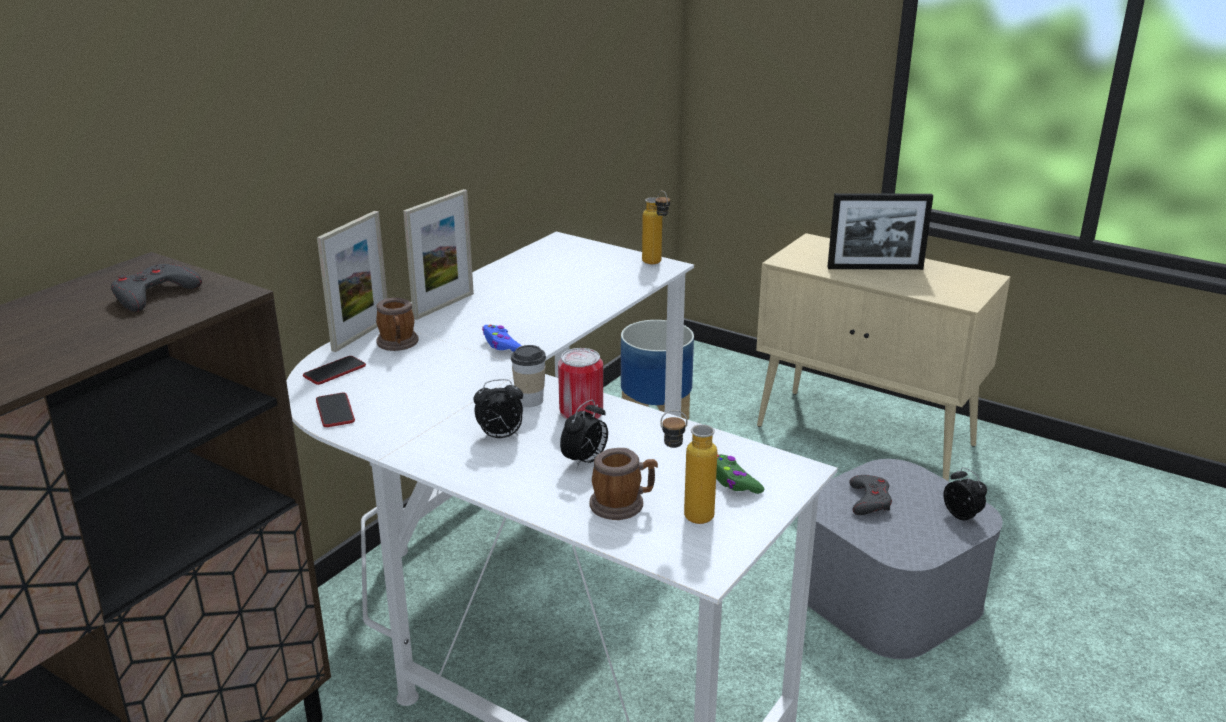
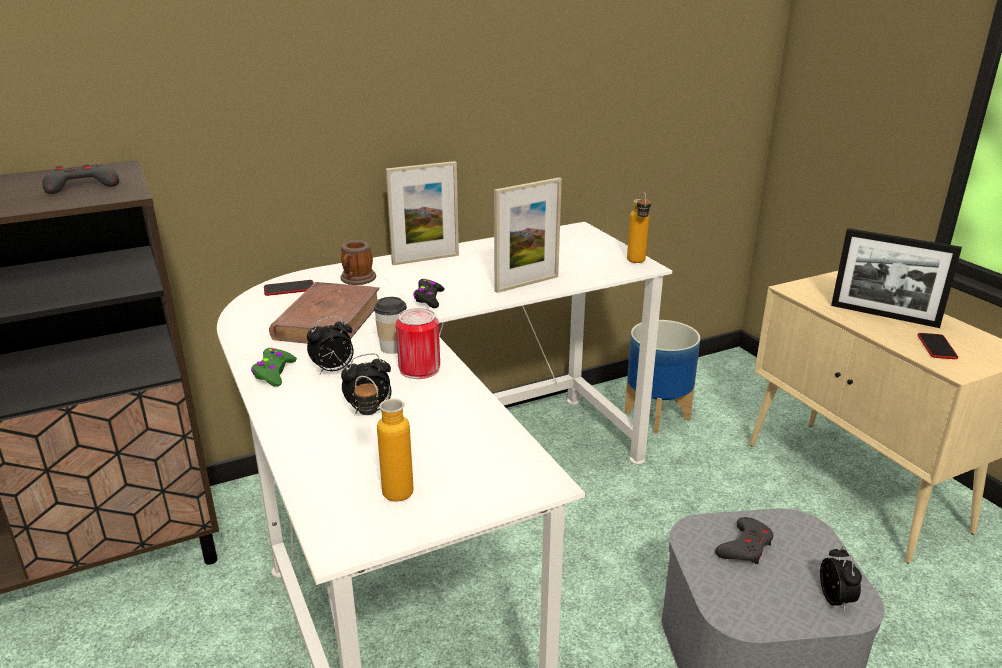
camera: 30 degrees right, 0 degrees up
phone [316,393,355,427] -> phone moved to [918,333,958,359]
picture frame [317,211,388,352] -> picture frame moved to [494,178,562,293]
alarm clock [473,379,523,440] -> alarm clock turned 45 degrees counterclockwise [307,316,354,374]
blue game controller [482,325,521,352] -> black game controller [413,279,445,308]
mug [589,448,658,520] -> none
green game controller [716,454,764,494] -> green game controller moved to [251,348,297,387]
none -> brown book [269,282,380,344]

